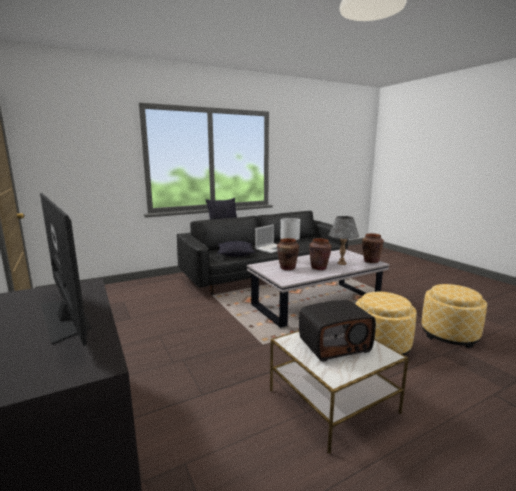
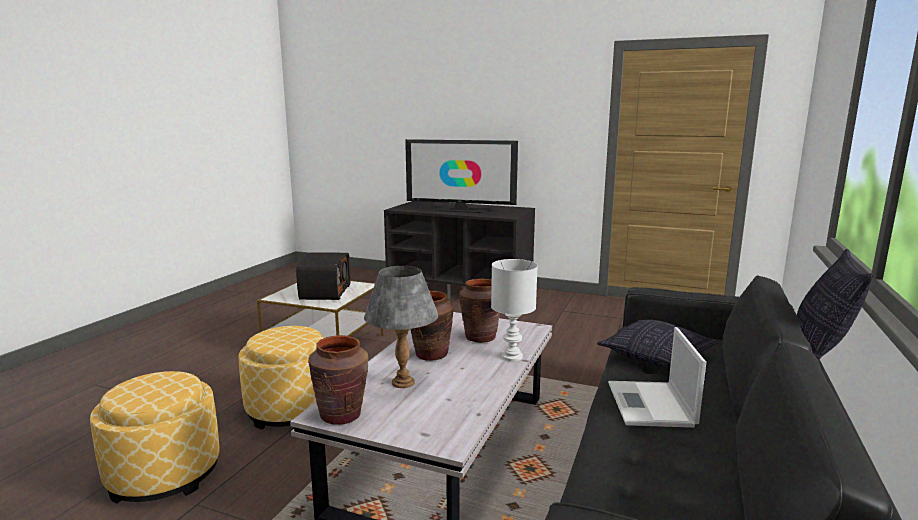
camera: 140 degrees right, 0 degrees up
radio [299,300,376,361] -> radio turned 150 degrees clockwise [296,252,350,300]

